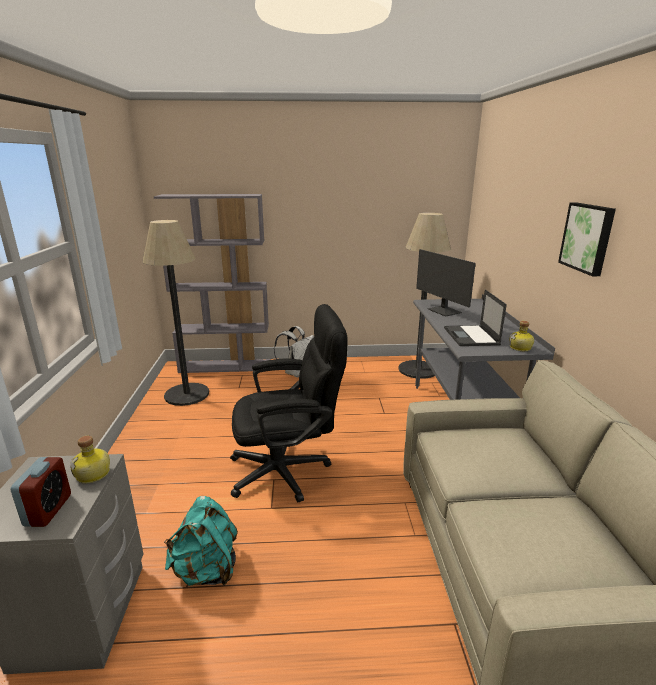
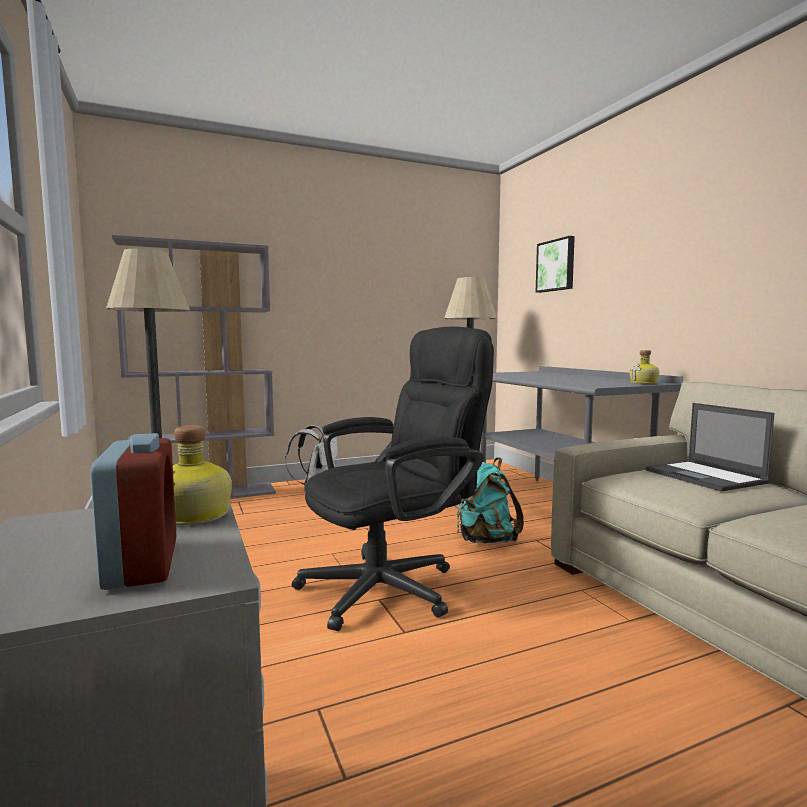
camera: 20 degrees left, 15 degrees down
turquoise backpack [164,496,238,586] -> turquoise backpack moved to [457,457,524,543]
monitor [416,249,476,316] -> none
laptop [444,290,507,346] -> laptop moved to [646,403,774,492]
picture [558,203,616,276] -> picture moved to [536,236,575,293]

